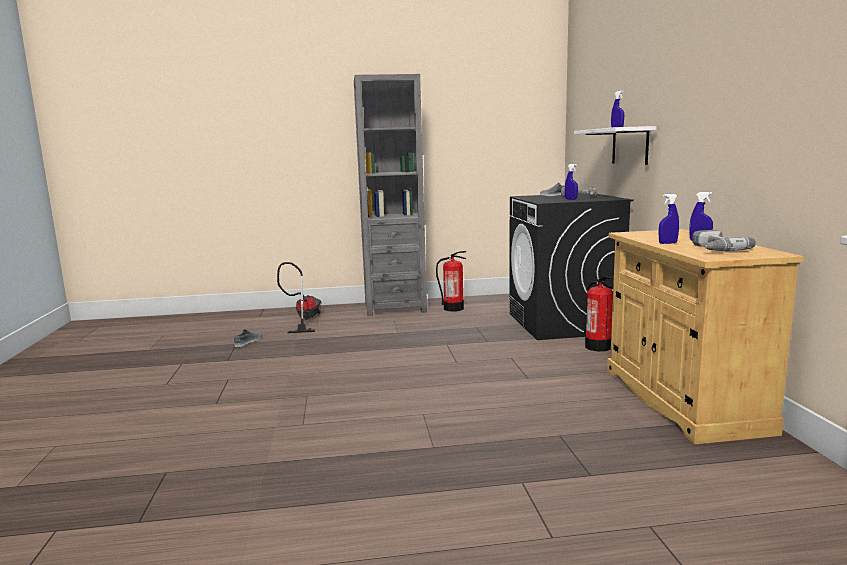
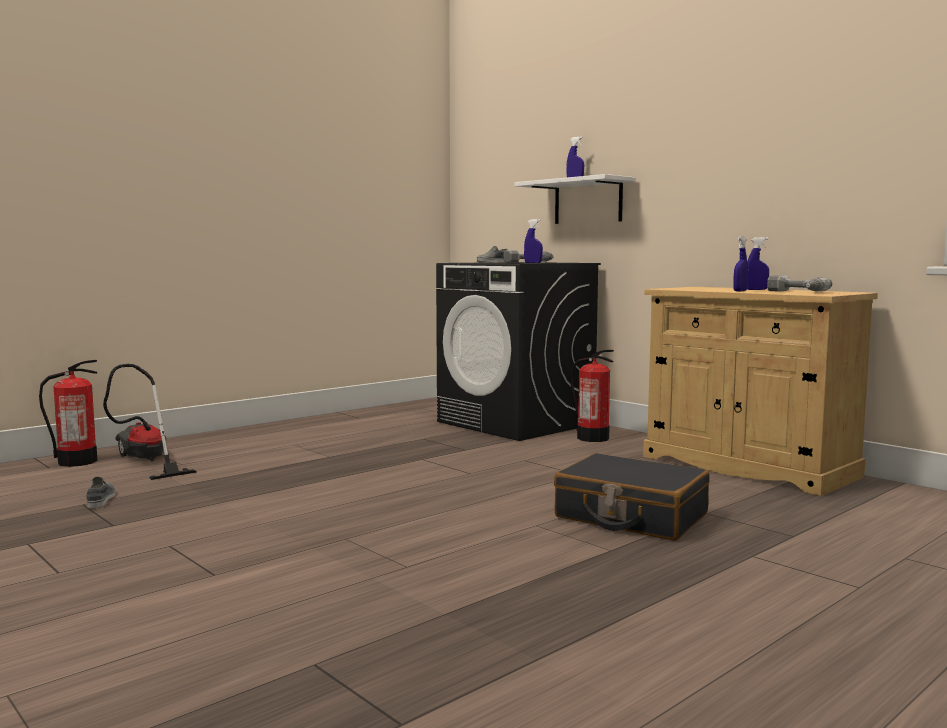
camera: 35 degrees left, 5 degrees down
grey bookcase [354,74,427,316] -> none
fire extinguisher [436,251,466,312] -> fire extinguisher moved to [39,360,97,467]
none -> black suitcase [554,453,709,541]

